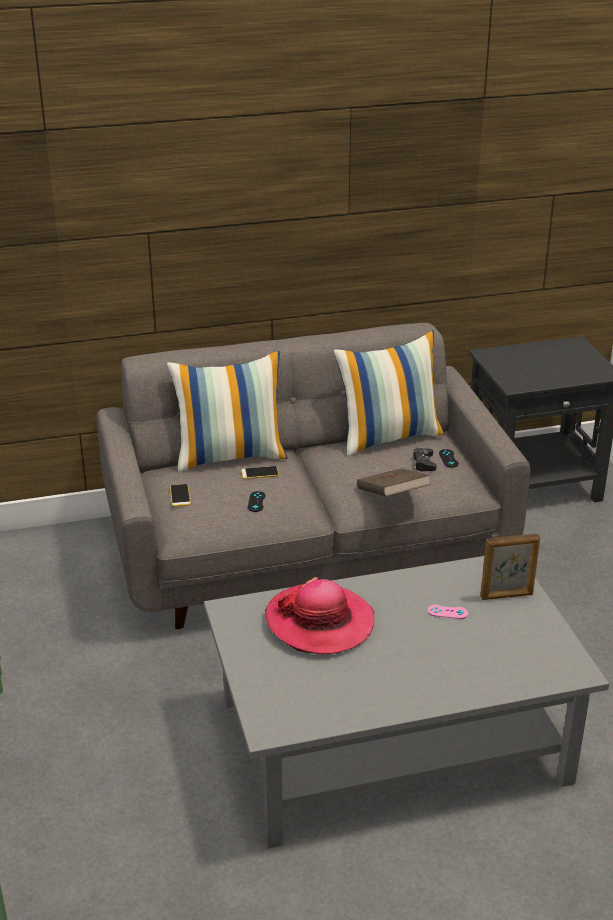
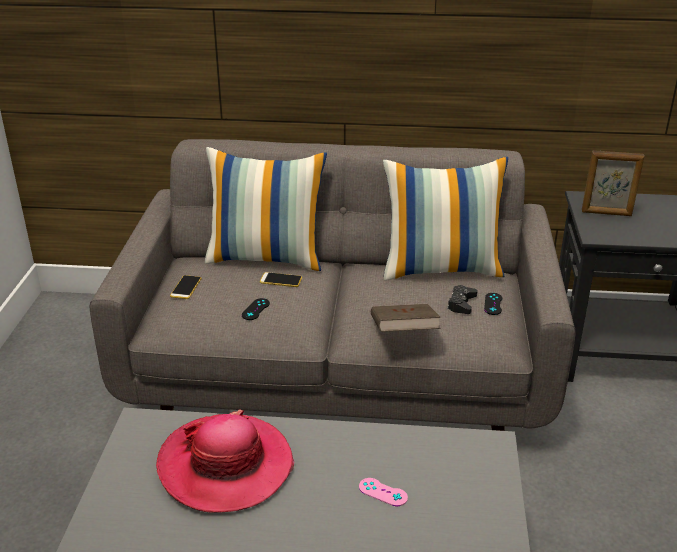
camera: 20 degrees right, 0 degrees up
picture frame [480,533,540,600] -> picture frame moved to [582,150,644,216]

